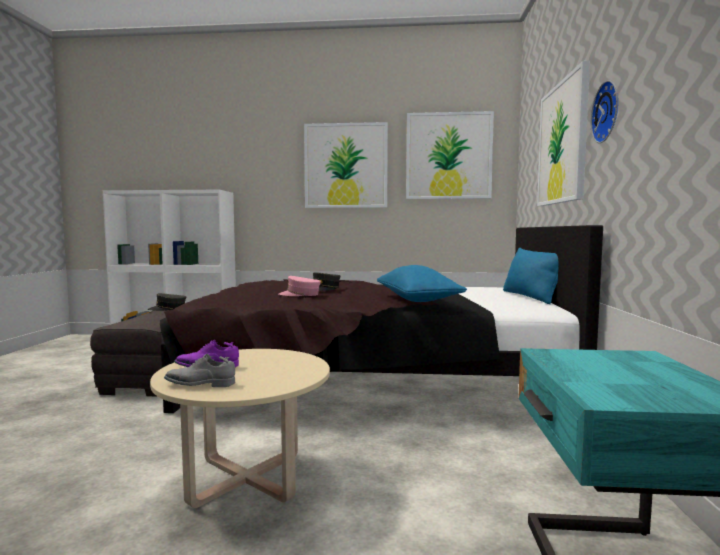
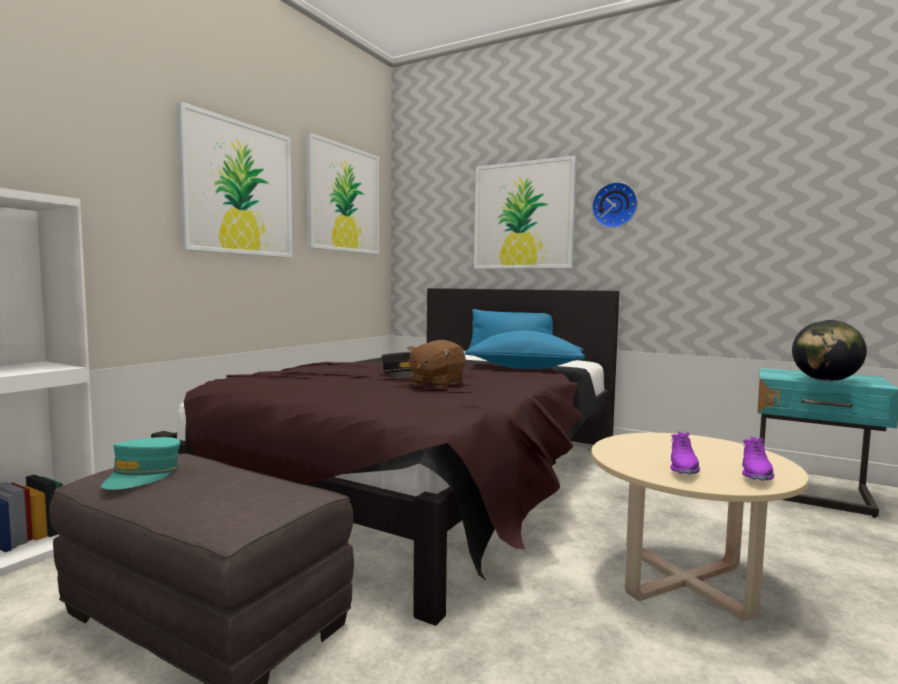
camera: 65 degrees left, 0 degrees up
grey cap [148,293,186,311] -> turquoise cap [101,437,181,490]
grey shoe [164,354,235,387] -> purple shoe [742,437,774,481]
pink cap [279,276,321,296] -> brown plush toy [407,340,466,388]
none -> globe [792,320,867,381]

